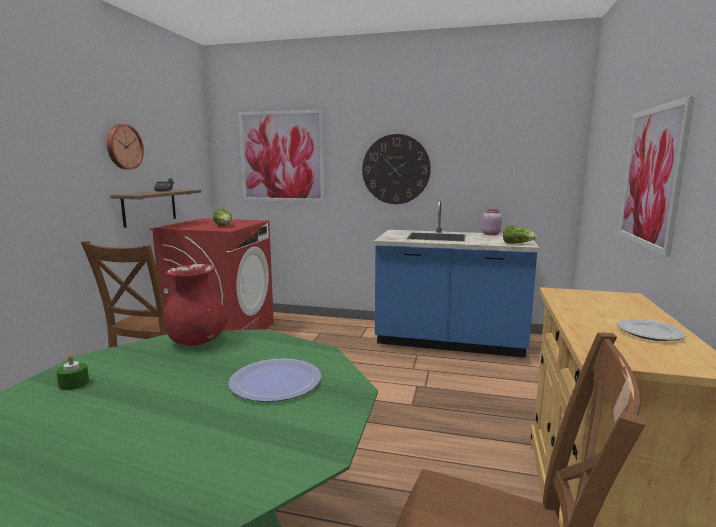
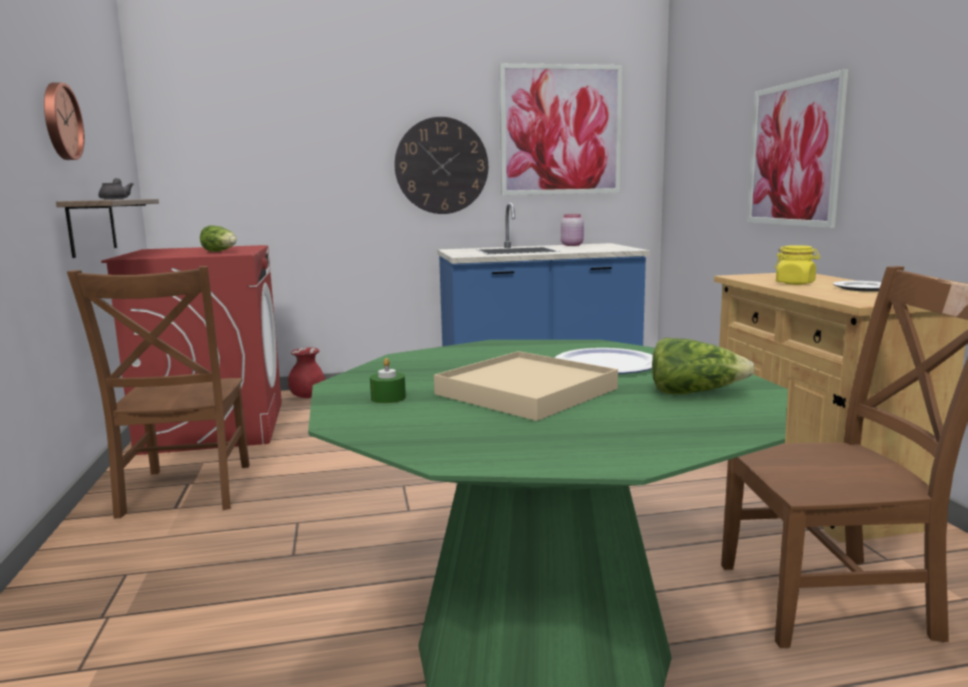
camera: 25 degrees left, 0 degrees up
red vase [163,264,228,346] -> red vase moved to [288,347,326,398]
picture [239,110,325,202] -> picture moved to [500,63,623,195]
lettuce [503,225,537,244] -> lettuce moved to [652,338,755,395]
none -> beige tray [434,351,618,421]
none -> yellow jar [775,245,821,285]

